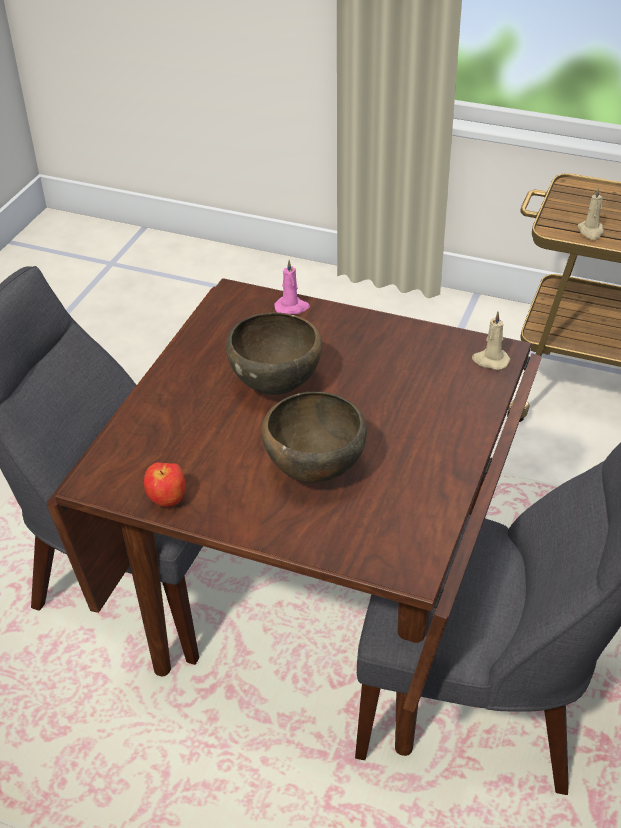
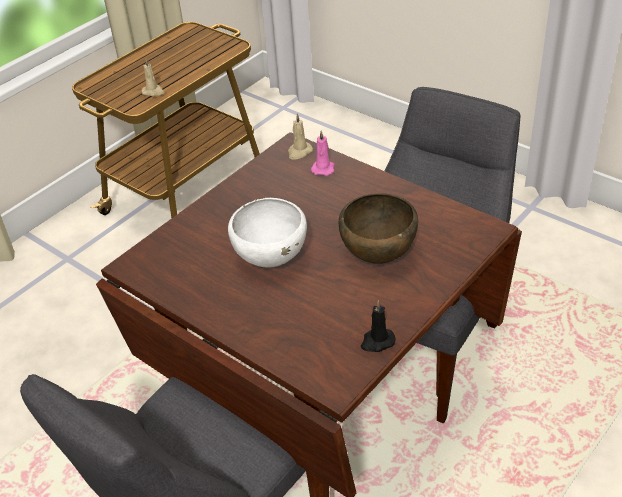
camera: 70 degrees left, 0 degrees up
apple [144,462,186,507] -> black candle [361,300,396,352]
brown bowl [226,312,322,395] -> white bowl [228,198,307,267]
pink candle [274,260,310,314] -> pink candle moved to [311,130,335,176]

